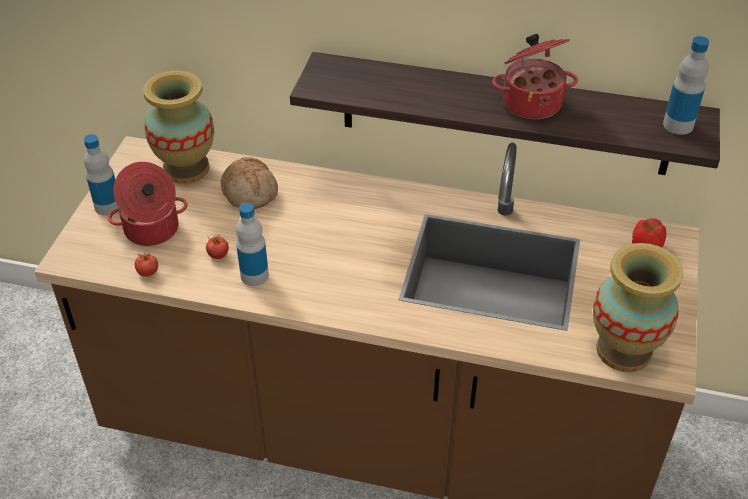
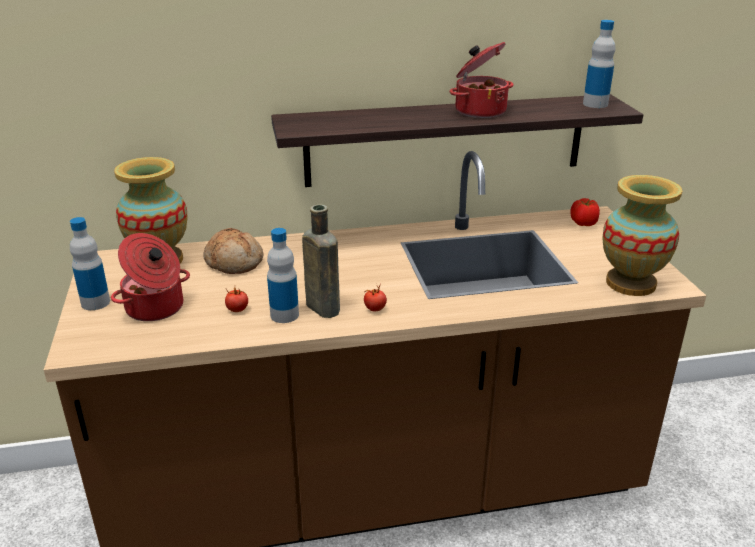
camera: 25 degrees left, 15 degrees down
tomato [135,252,158,277] -> tomato moved to [364,286,387,311]
none -> brown bottle [302,204,340,318]

